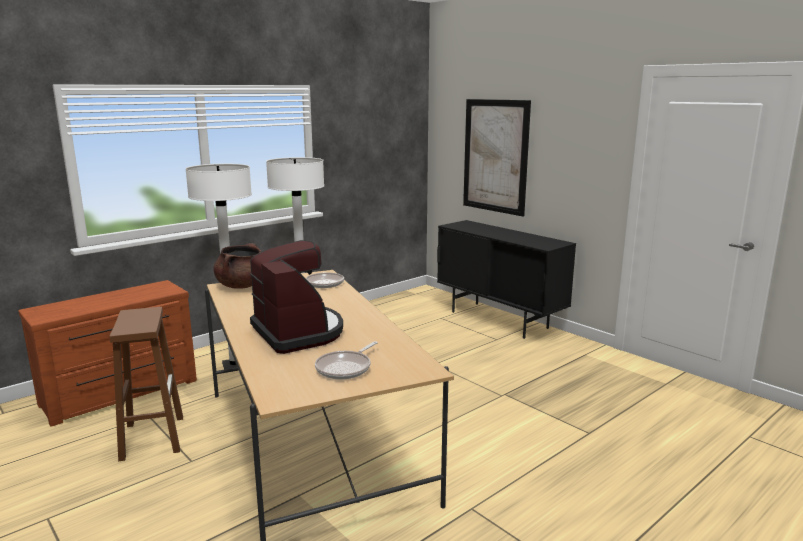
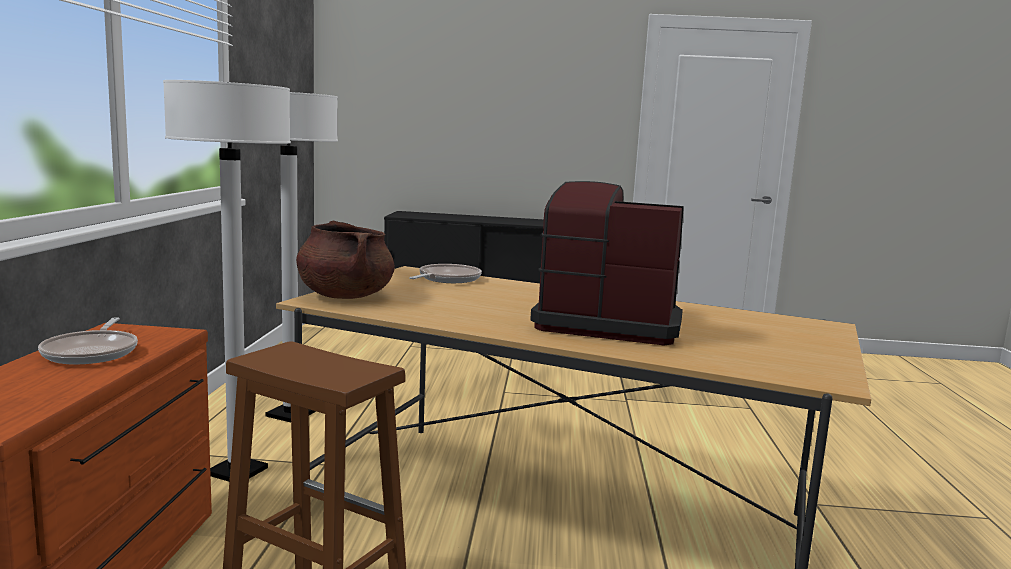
camera: 45 degrees left, 5 degrees down
frying pan [315,341,378,380] -> frying pan moved to [38,317,138,364]
picture [463,99,531,217] -> none

